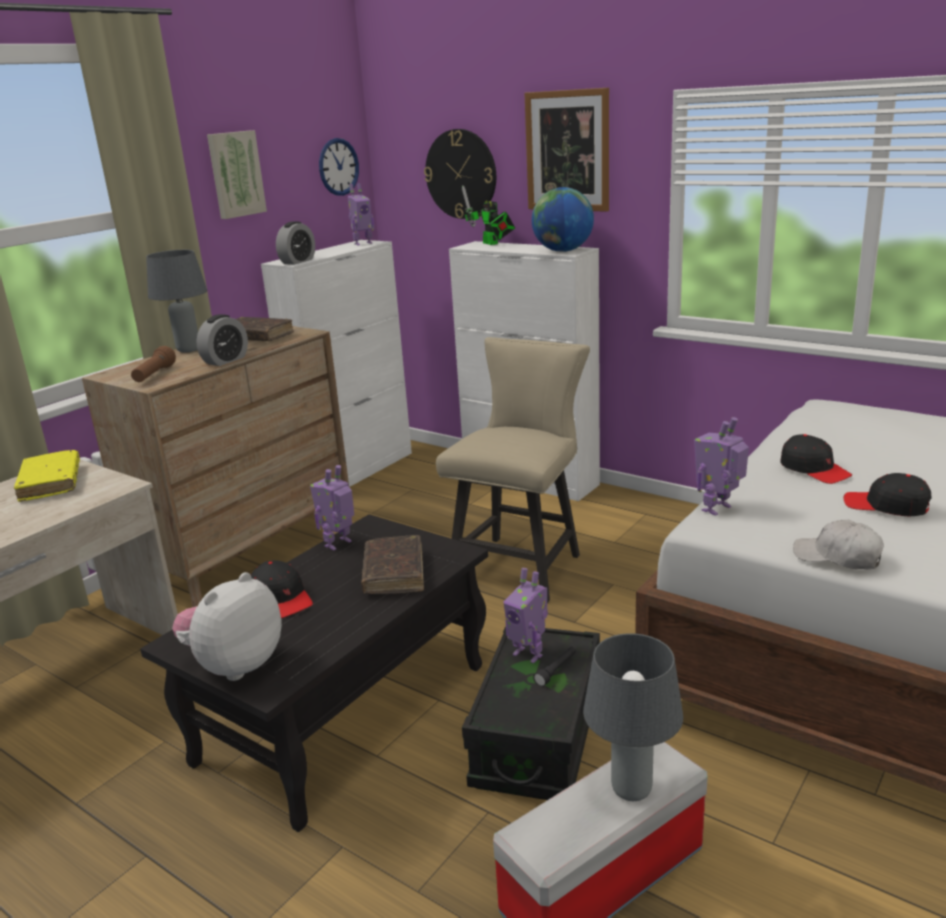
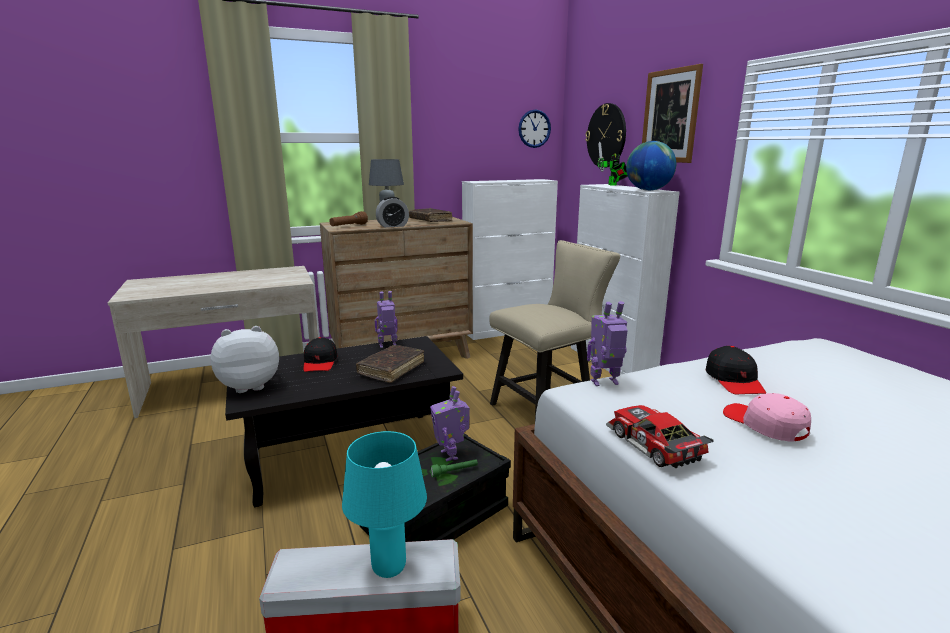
camera: 30 degrees right, 5 degrees down
yellow book [14,450,80,502] -> none
picture [207,130,267,219] -> none
alarm clock [276,221,315,264] -> none
toy robot [348,183,374,246] -> none
black flashlight [533,647,576,687] -> green flashlight [430,459,478,477]
grey table lamp [583,633,683,801] -> turquoise table lamp [342,431,427,578]
white cap [793,519,884,570] -> toy car [606,405,714,468]
black cap [843,473,931,516] -> pink cap [723,393,811,442]

